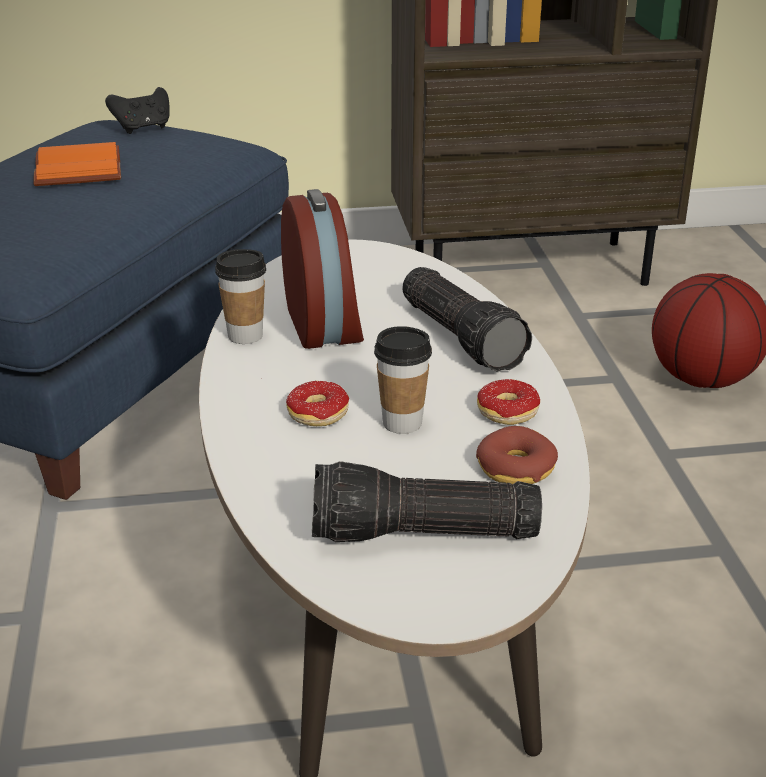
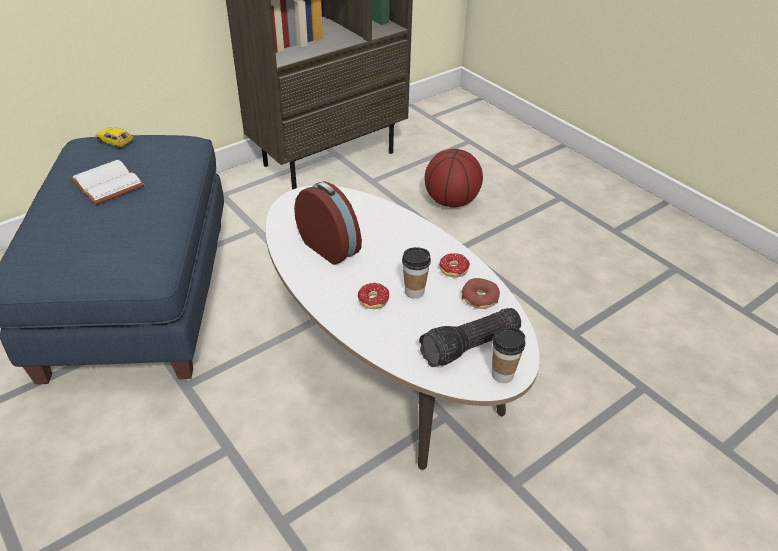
camera: 30 degrees left, 10 degrees up
orange book [33,142,121,186] -> white book [70,160,144,205]
black game controller [105,87,169,134] -> toy car [95,127,134,150]
cup [215,249,266,344] -> cup moved to [492,327,525,383]
flashlight [402,267,532,372] -> none

